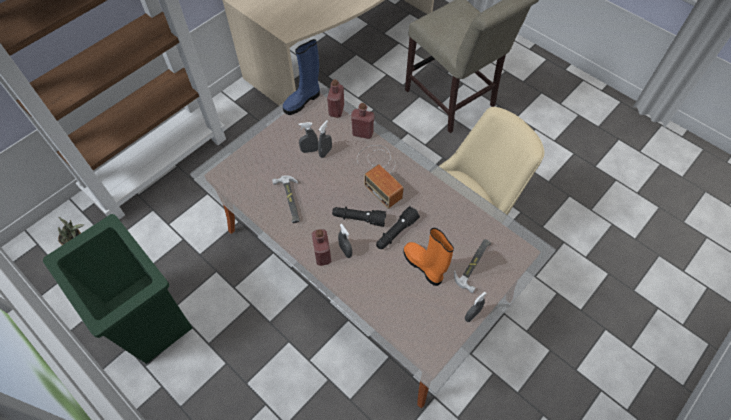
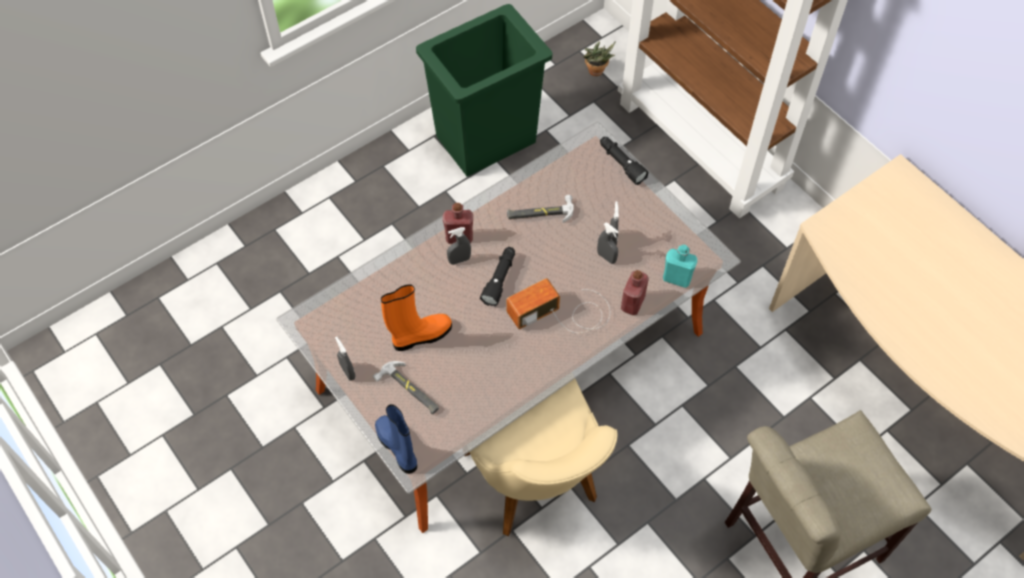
camera: 100 degrees right, 0 degrees up
blue boot [283,39,320,115] -> blue boot moved to [375,404,417,474]
red bottle [327,79,344,118] -> turquoise bottle [663,245,697,288]
black flashlight [376,206,420,249] -> black flashlight moved to [600,137,649,185]

